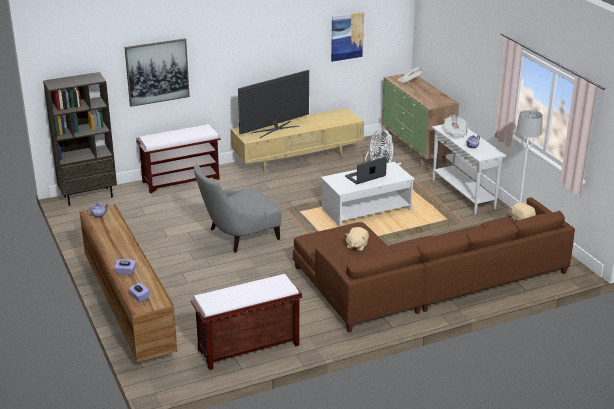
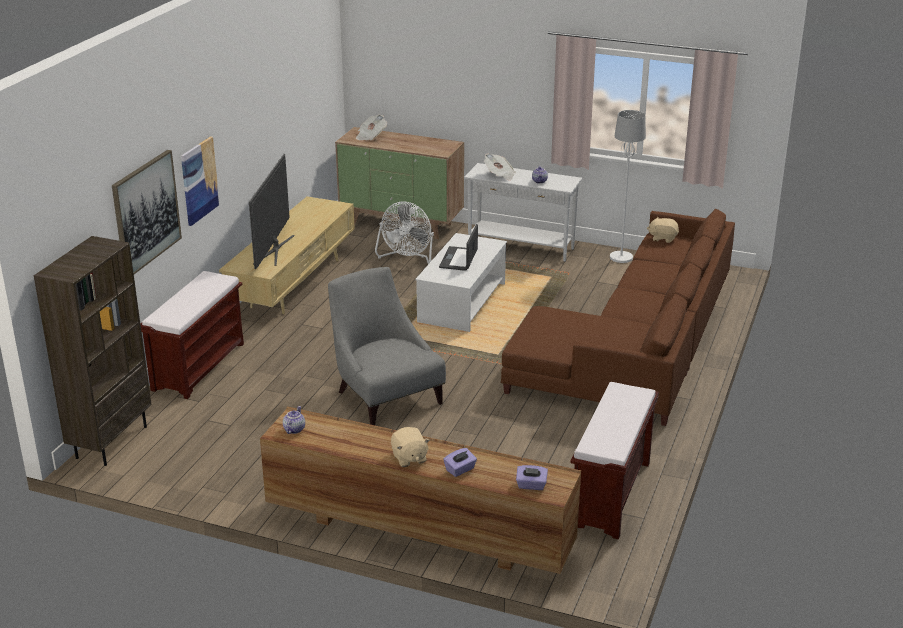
camera: 45 degrees left, 0 degrees up
grey armchair [194,165,281,253] -> grey armchair turned 135 degrees clockwise [328,267,446,425]
picture [331,12,364,62] -> picture moved to [181,136,220,226]
beige plush toy [345,227,369,251] -> beige plush toy moved to [391,427,430,467]

